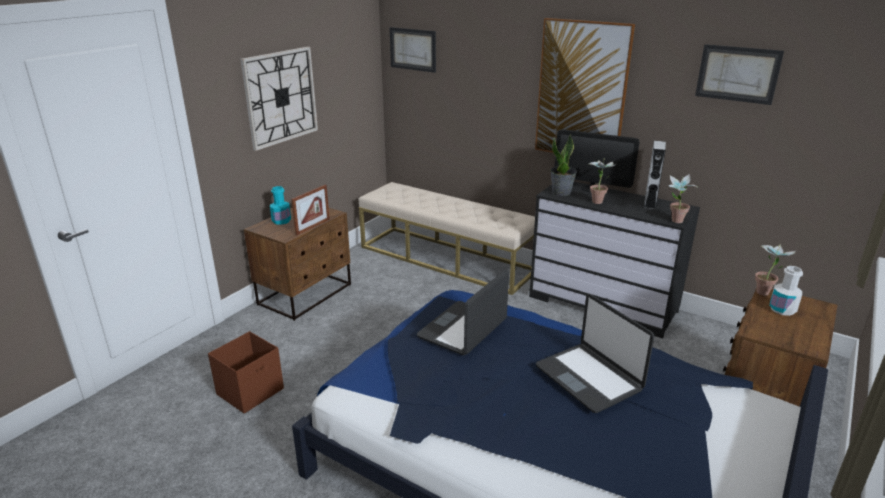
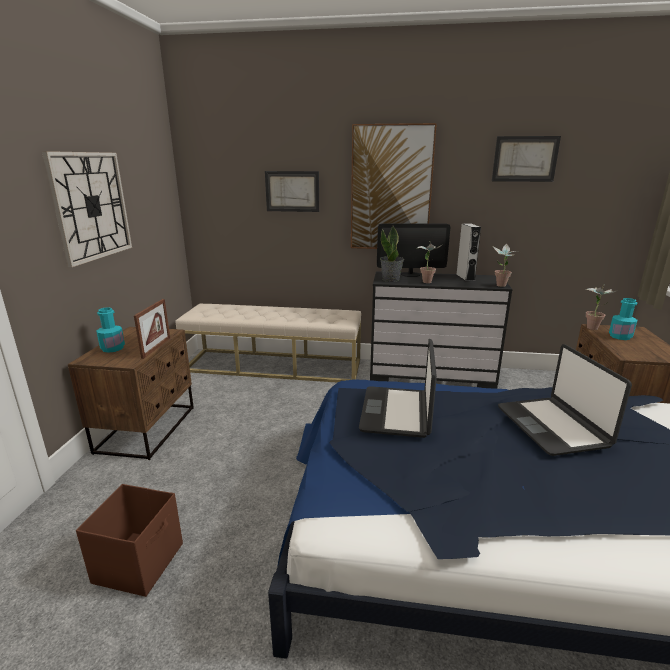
camera: 25 degrees left, 5 degrees down
picture [390,27,436,73] -> picture moved to [265,171,319,212]
laptop [536,294,654,413] -> laptop turned 45 degrees clockwise [498,344,632,456]
white bottle [770,266,803,316] -> turquoise bottle [609,298,638,340]

